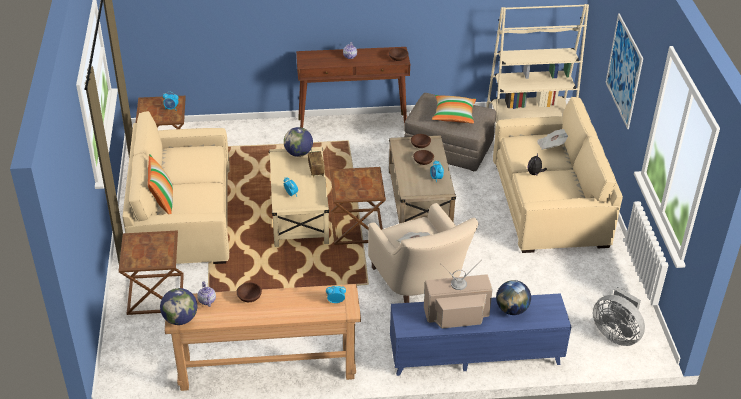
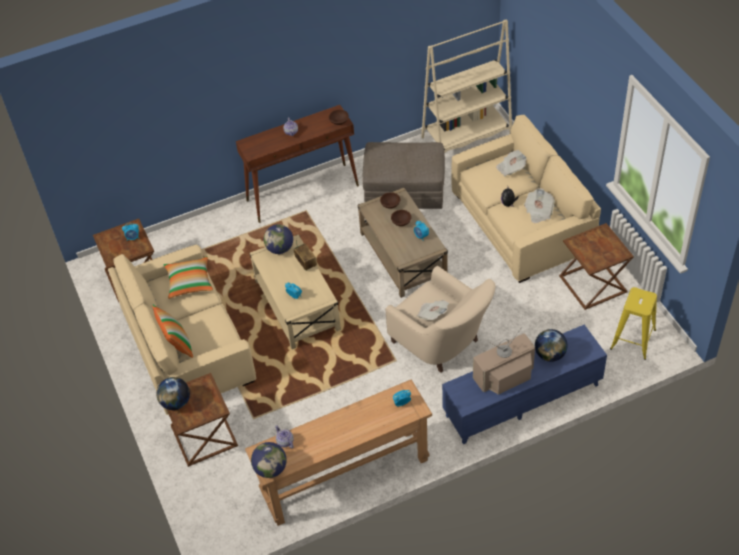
camera: 15 degrees left, 10 degrees up
brown bowl [236,283,262,302] -> none
brown side table [330,167,386,245] -> brown side table moved to [559,223,634,310]
pillow [432,95,476,123] -> pillow moved to [164,256,213,299]
grey fan [593,287,645,346] -> yellow stool [610,287,657,360]
picture [606,13,644,129] -> none
none -> globe [156,377,190,410]
none -> newspaper [524,188,555,223]

